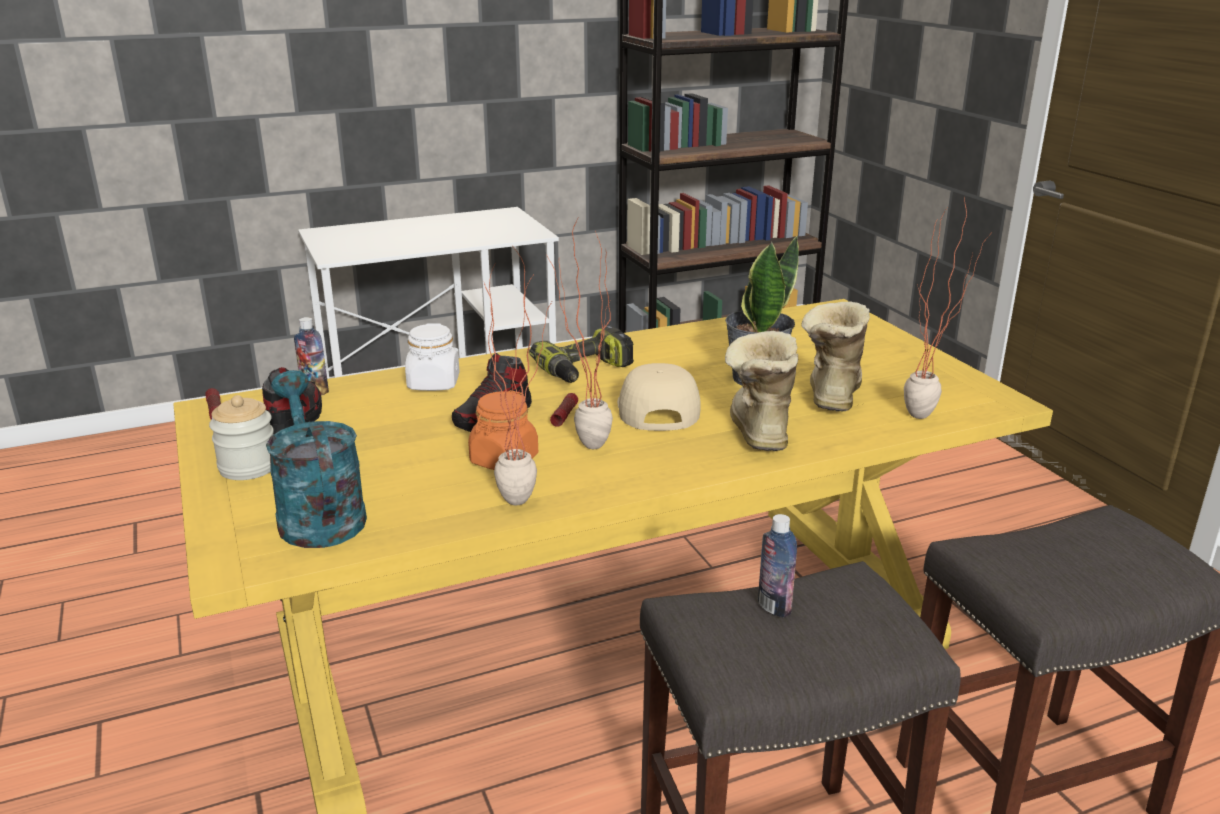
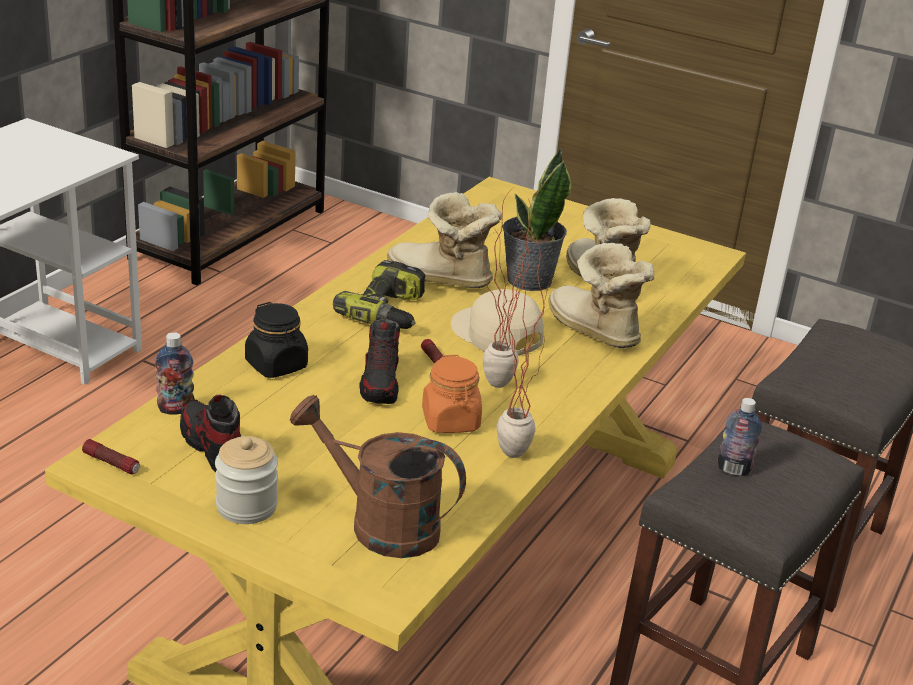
camera: 40 degrees left, 5 degrees up
turquoise watering can [266,370,367,548] -> brown watering can [290,395,466,558]
white jar [405,323,460,391] -> black jar [245,302,308,378]
potted plant [904,196,990,419] -> none
none -> boot [387,192,502,288]

